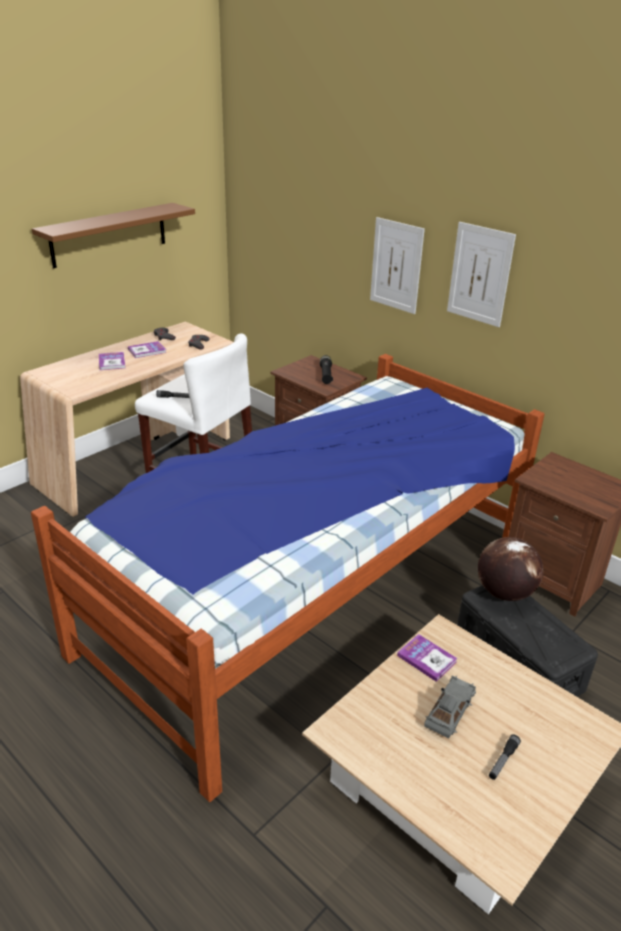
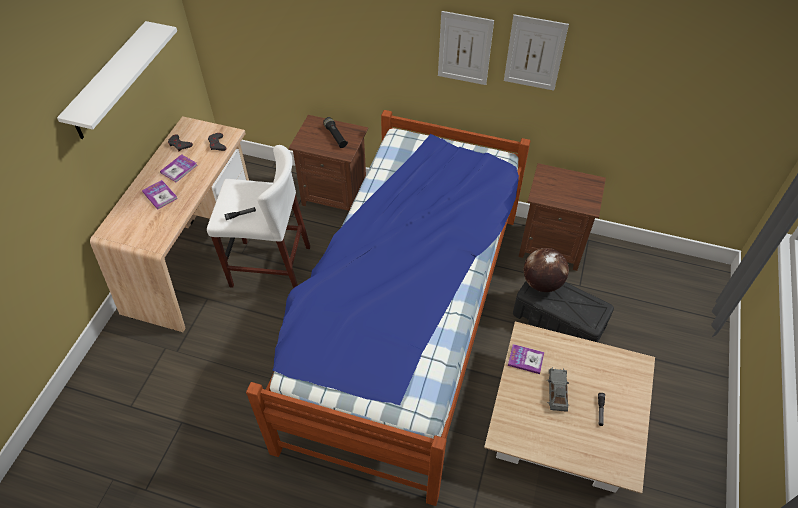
camera: 25 degrees left, 20 degrees up
brown shelf [32,203,195,268] -> white shelf [57,21,177,139]
picture [370,217,425,314] -> picture moved to [504,14,569,90]

